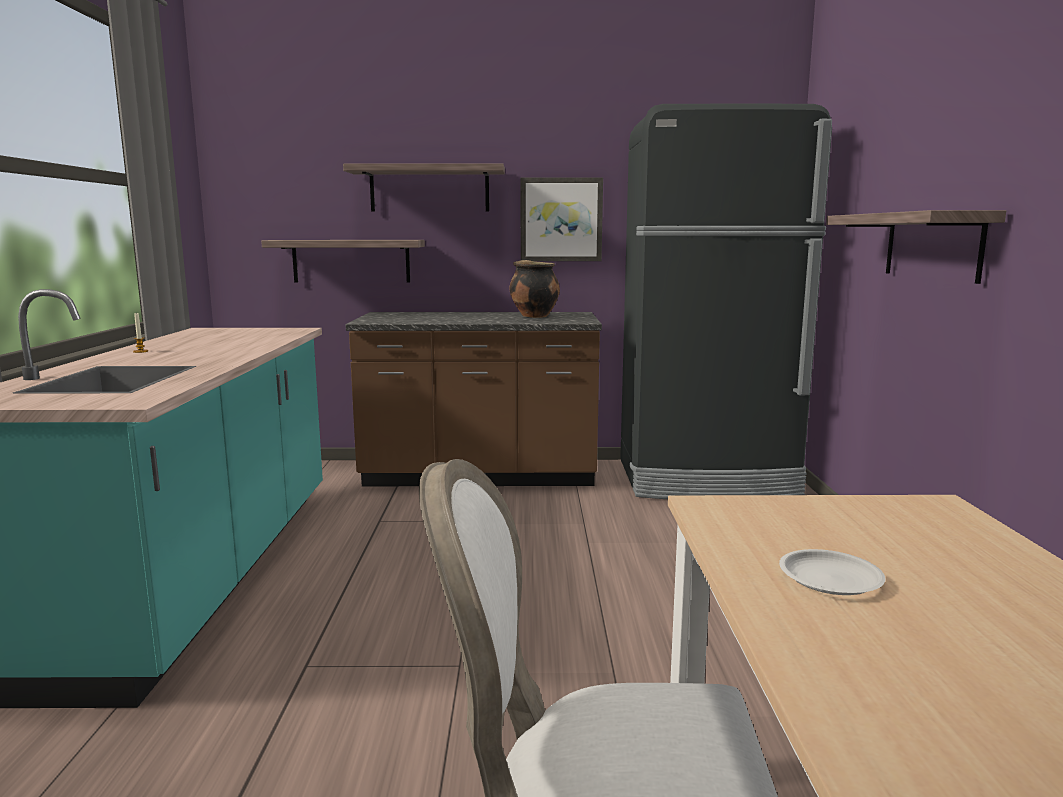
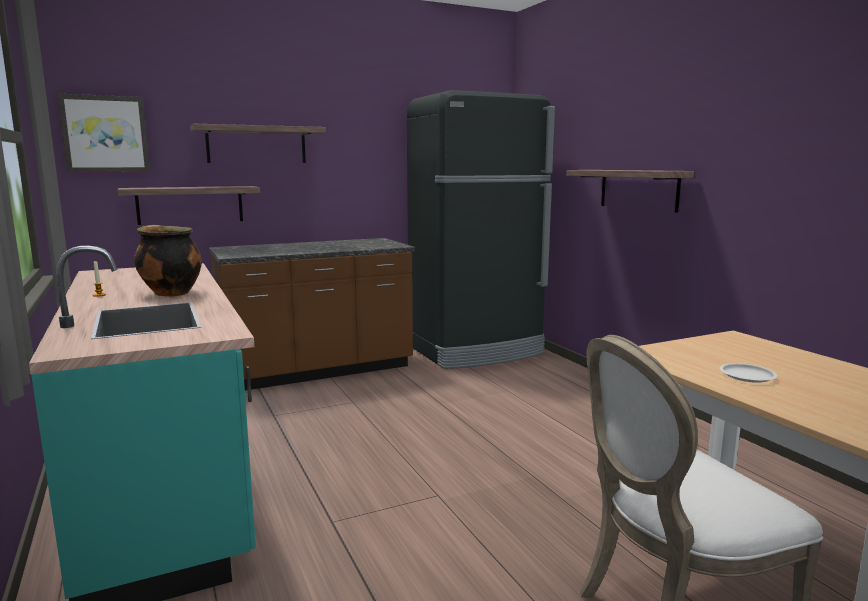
camera: 25 degrees left, 0 degrees up
cooking pot [509,260,560,318] -> cooking pot moved to [134,225,202,297]
picture [520,178,603,261] -> picture moved to [58,94,150,172]

